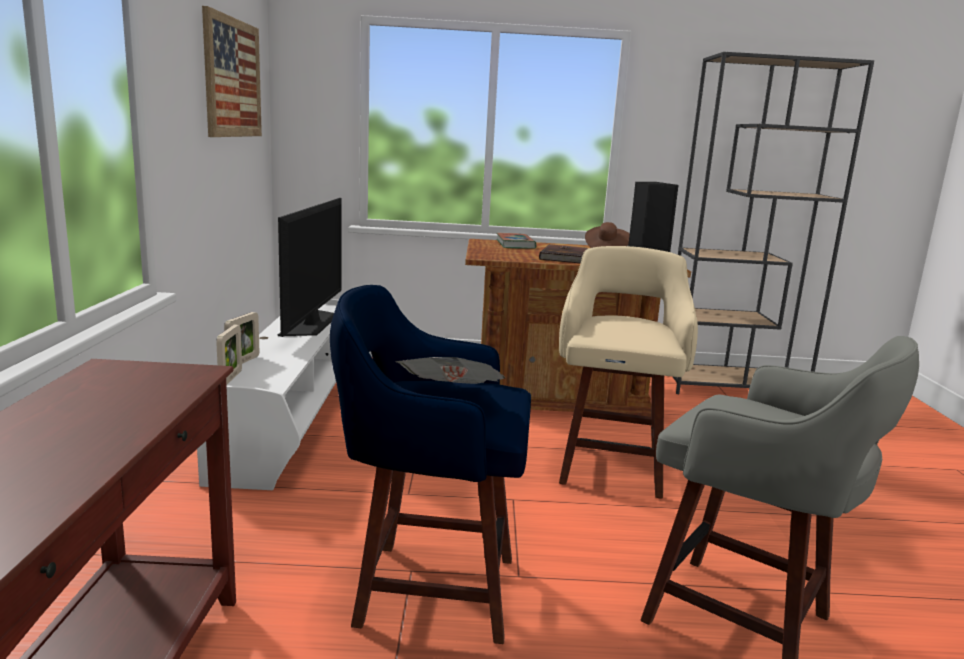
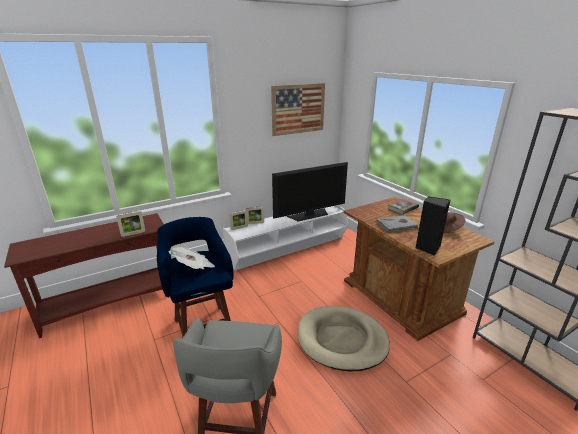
camera: 60 degrees right, 10 degrees up
brown book [539,244,588,263] -> grey book [376,215,420,233]
beige stool [559,246,698,498] -> beige dog bed [298,306,390,372]
none -> picture frame [117,211,145,237]

